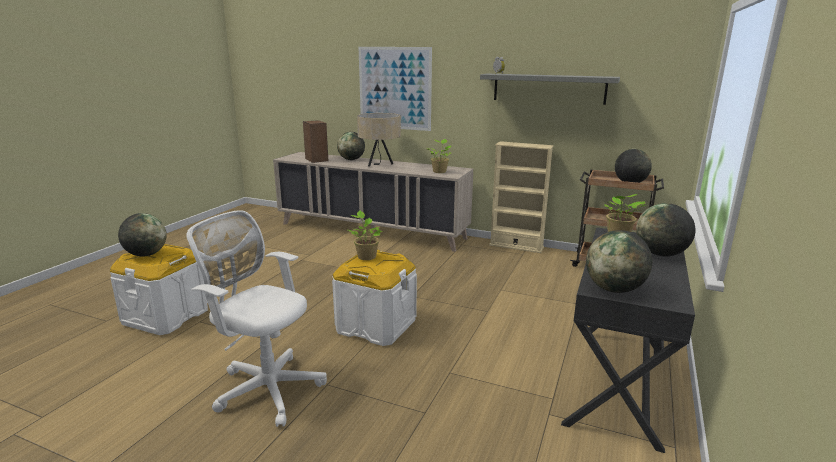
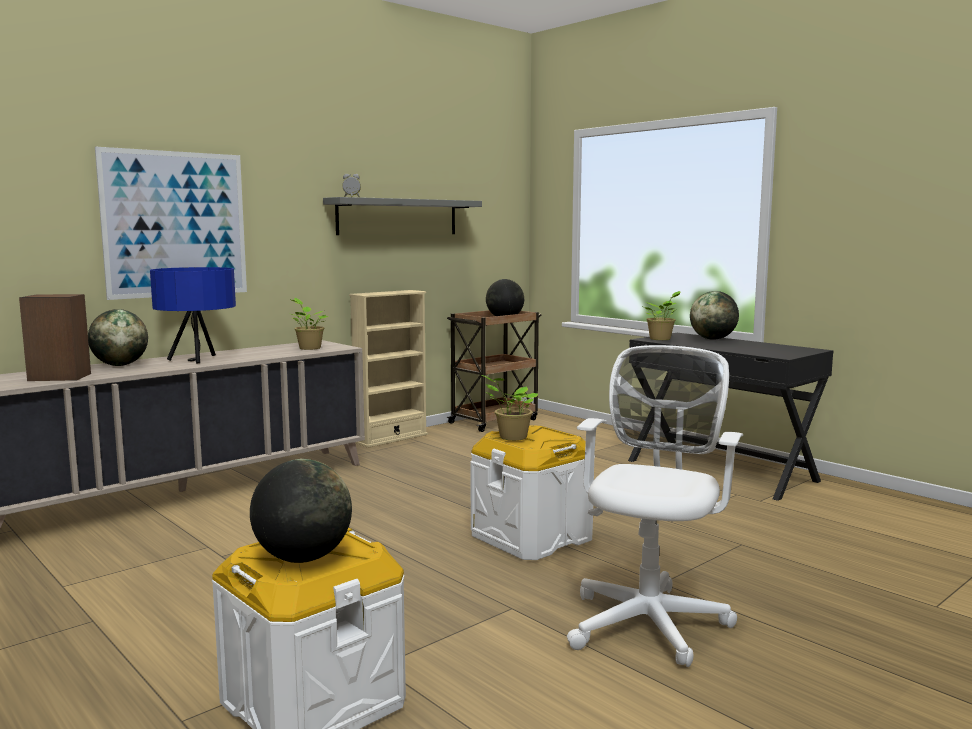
camera: 65 degrees left, 10 degrees down
white office chair [186,210,327,427] -> white office chair turned 150 degrees clockwise [567,345,743,667]
beige table lamp [357,113,401,167] -> blue table lamp [150,267,236,363]
globe [586,230,652,293] -> none

